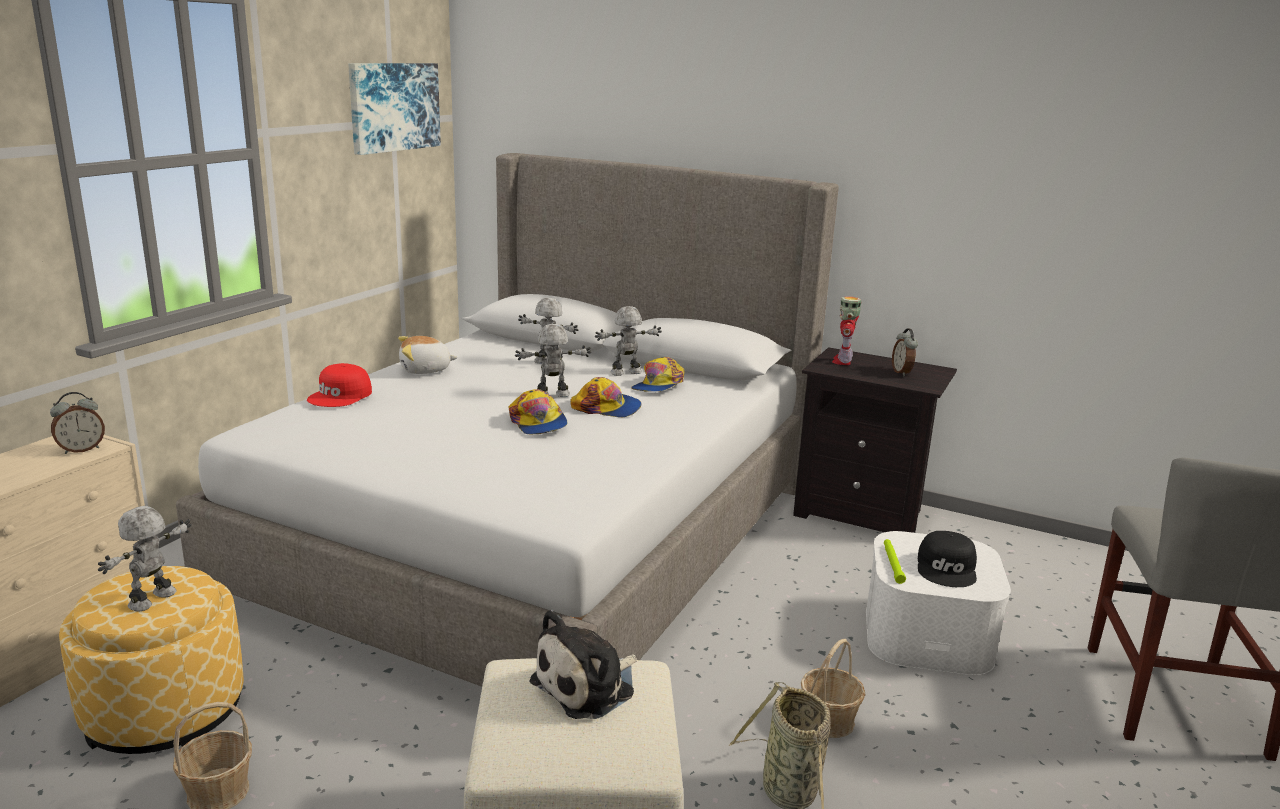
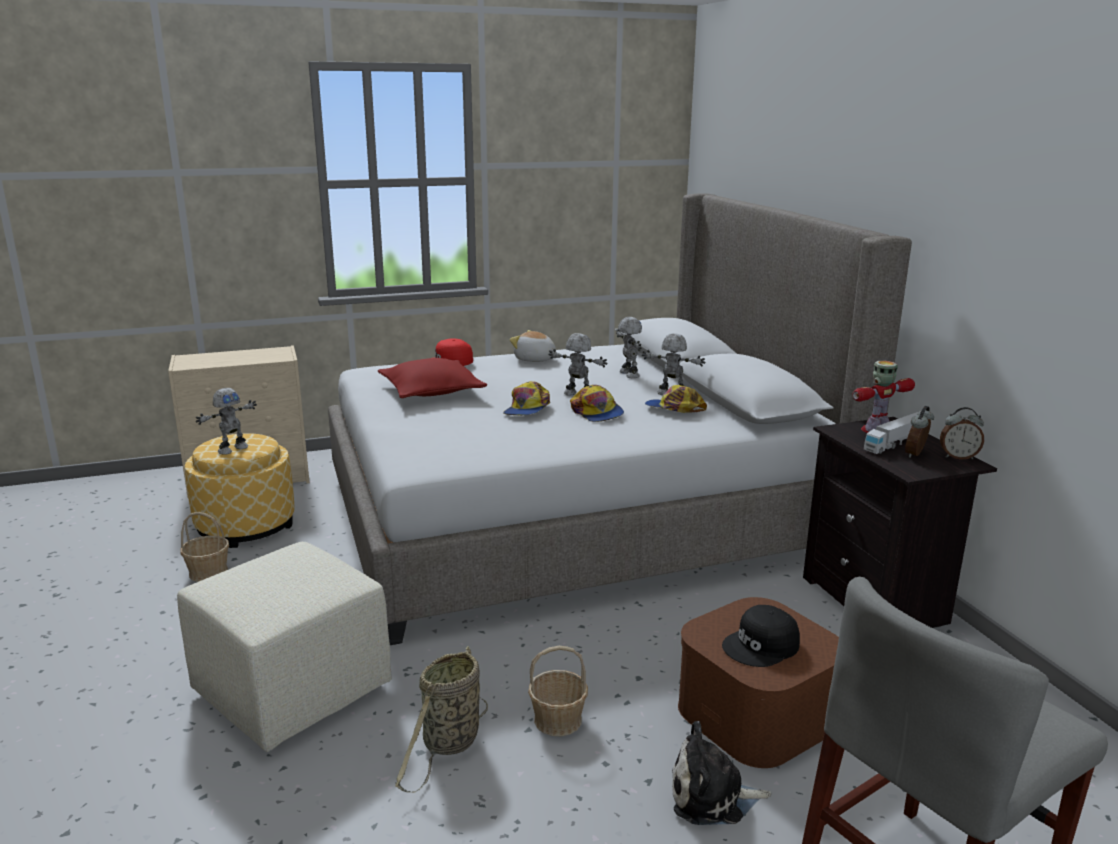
camera: 45 degrees right, 0 degrees up
alarm clock [50,392,105,454] -> alarm clock moved to [940,407,984,460]
toy robot [98,506,192,611] -> toy robot turned 150 degrees clockwise [196,388,257,455]
picture [348,63,441,155] -> none
plush toy [529,610,637,719] -> plush toy moved to [672,721,771,825]
cap [631,357,684,392] -> cap turned 45 degrees clockwise [645,385,707,413]
white storage box [866,531,1011,675] -> brown storage box [678,597,839,768]
green flashlight [884,539,906,584] -> none
none -> red pillow [378,358,487,398]
none -> toy truck [864,412,918,454]

